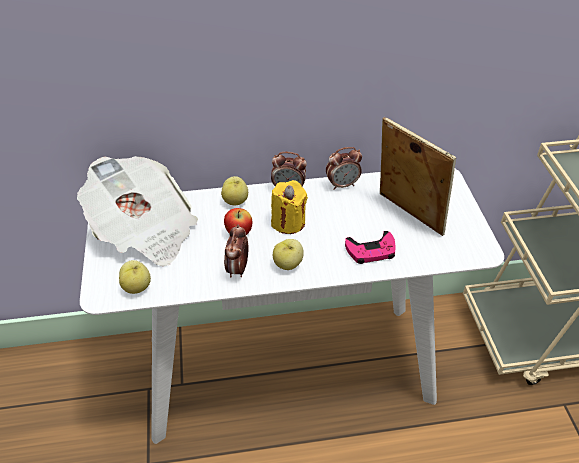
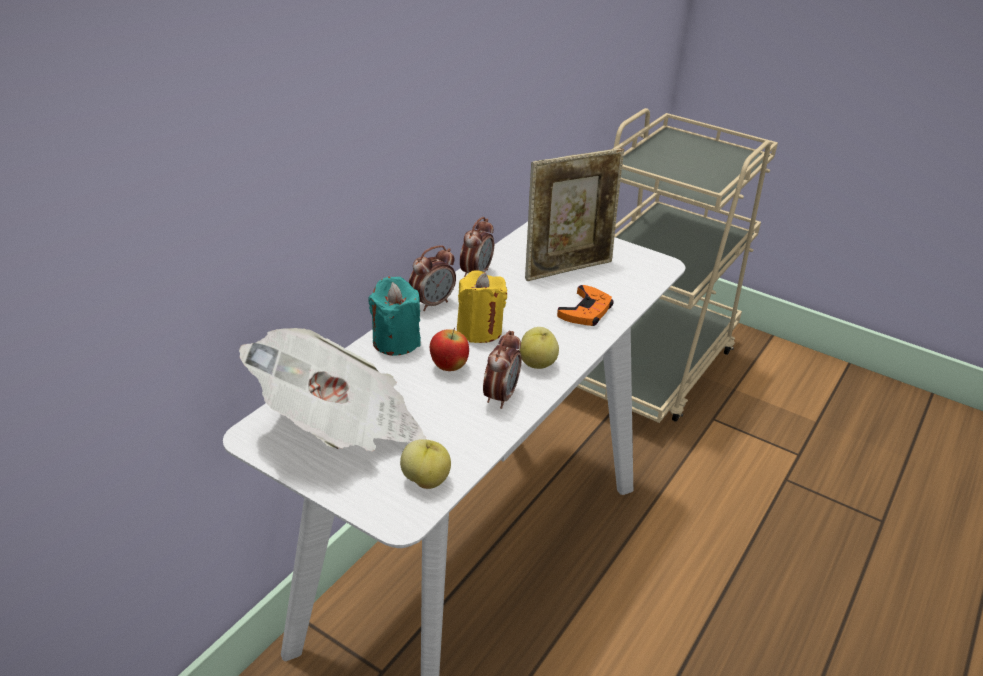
camera: 50 degrees left, 10 degrees down
apple [221,176,248,205] -> turquoise candle [368,277,421,356]
alarm clock [224,224,249,278] -> alarm clock turned 120 degrees counterclockwise [483,331,522,409]
pink game controller [345,231,396,264] -> orange game controller [557,285,614,326]
picture frame [380,117,456,236] -> picture frame turned 150 degrees clockwise [525,148,624,281]

